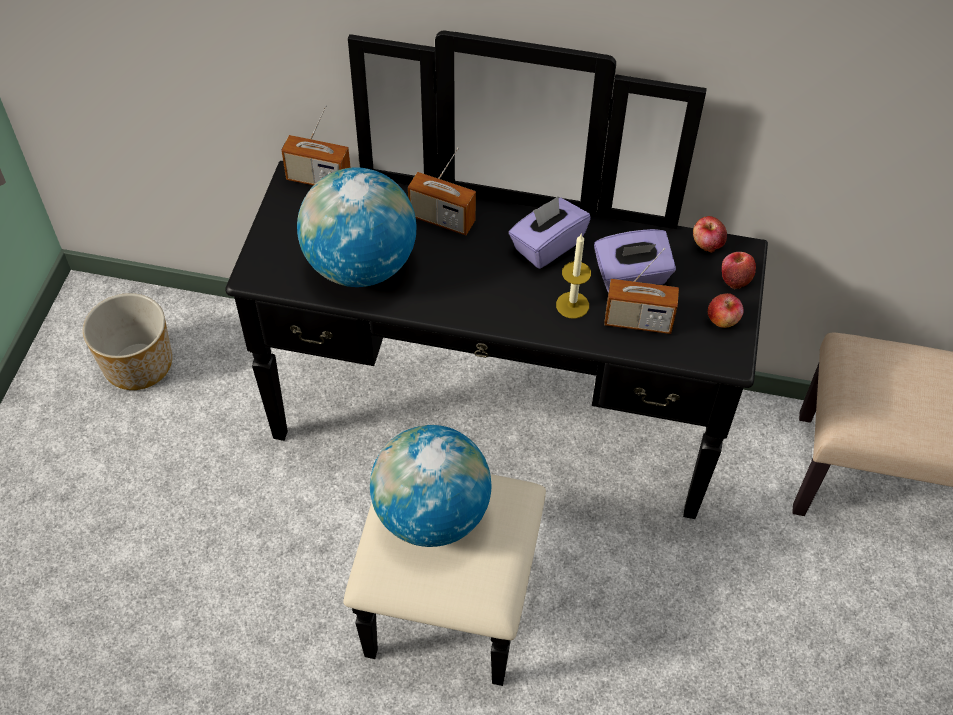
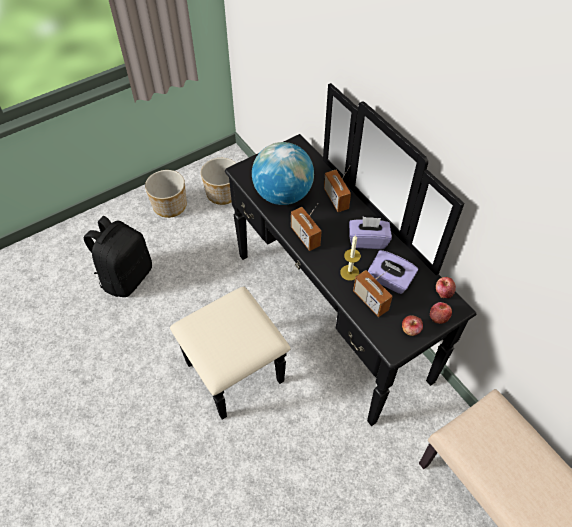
camera: 45 degrees right, 0 degrees up
radio [281,105,351,185] -> radio moved to [291,203,322,251]
globe [370,425,491,547] -> none
none -> black backpack [84,216,152,297]
none -> planter [145,170,187,218]

